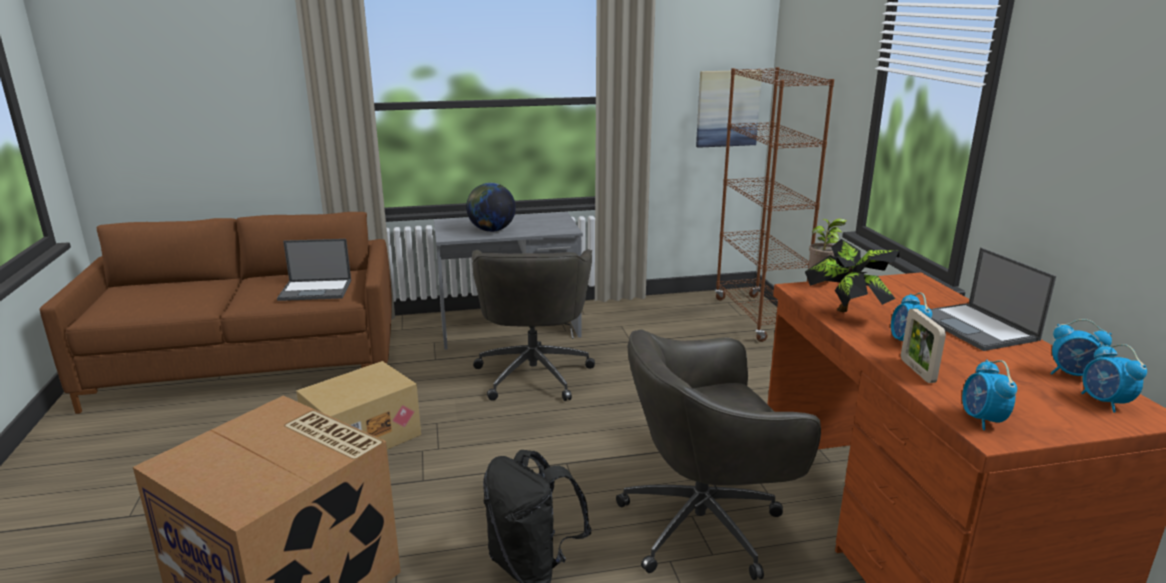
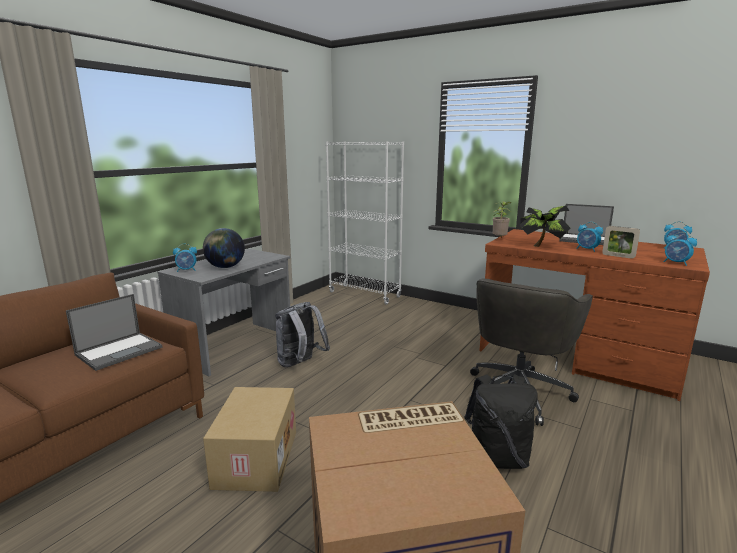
camera: 45 degrees left, 5 degrees down
grey office chair [472,249,595,401] -> grey backpack [275,302,330,367]
picture [696,70,762,148] -> none
brown bookcase [715,67,834,342] -> white bookcase [326,141,404,304]
alarm clock [1050,319,1112,376] -> alarm clock moved to [173,244,197,272]

